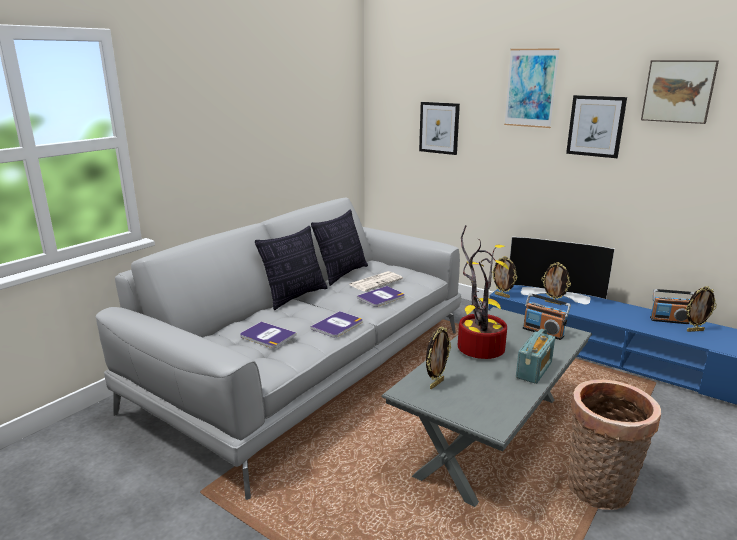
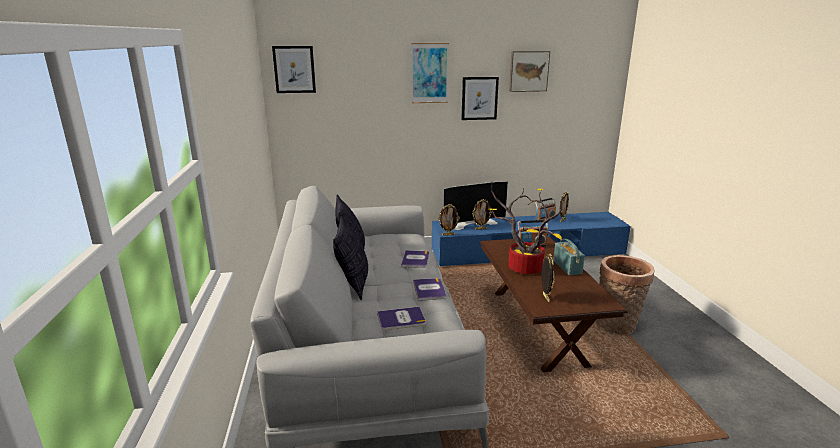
camera: 45 degrees left, 0 degrees up
newspaper [349,271,403,291] -> none
grey coffee table [382,307,592,507] -> brown coffee table [480,237,628,372]
picture [419,102,460,155] -> picture moved to [272,46,316,93]

